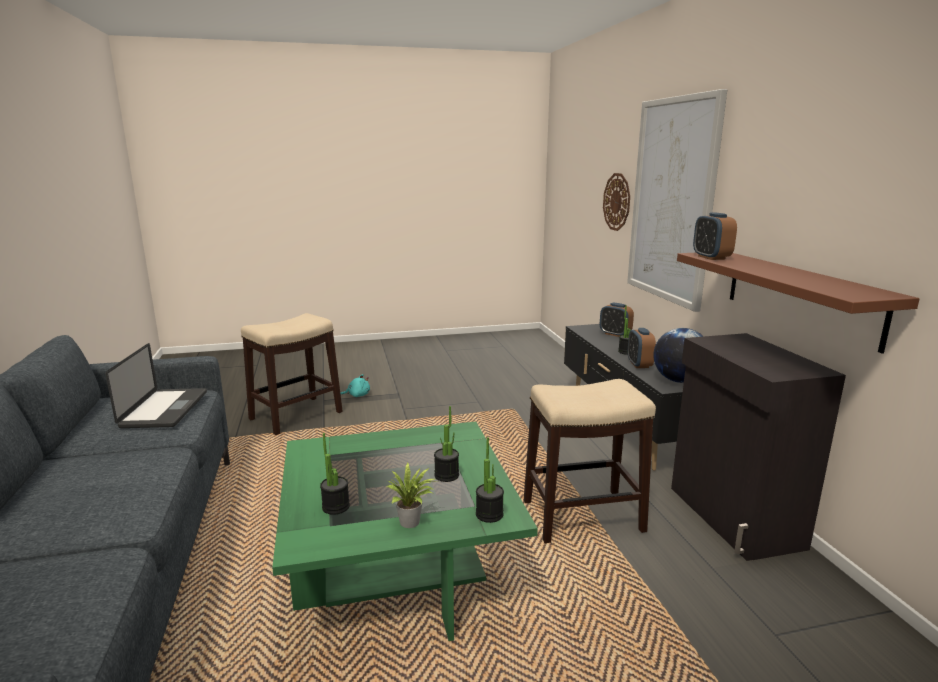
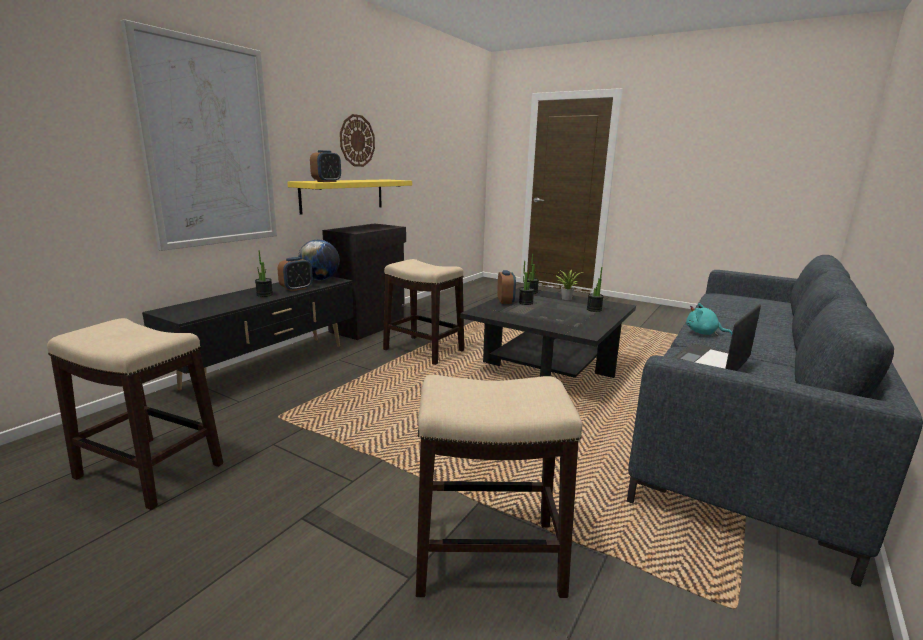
camera: 135 degrees left, 0 degrees up
green coffee table [272,422,538,641] -> black coffee table [460,287,636,378]
turquoise plush toy [340,374,370,397] -> turquoise plush toy moved to [686,303,733,336]
alarm clock [600,303,634,337] -> alarm clock moved to [497,270,516,304]
wall clock [603,173,630,231] -> wall clock moved to [340,114,375,167]
brown shelf [677,253,920,354] -> yellow shelf [288,179,412,215]
none -> stool [47,318,223,510]

